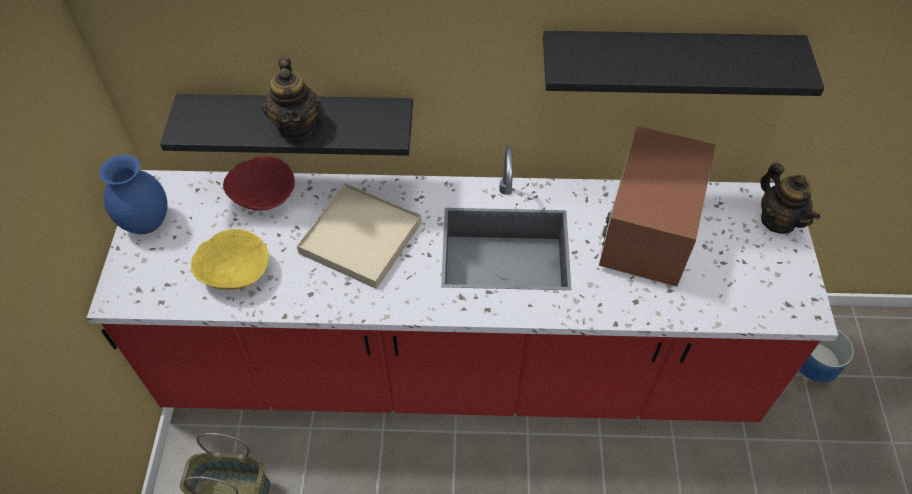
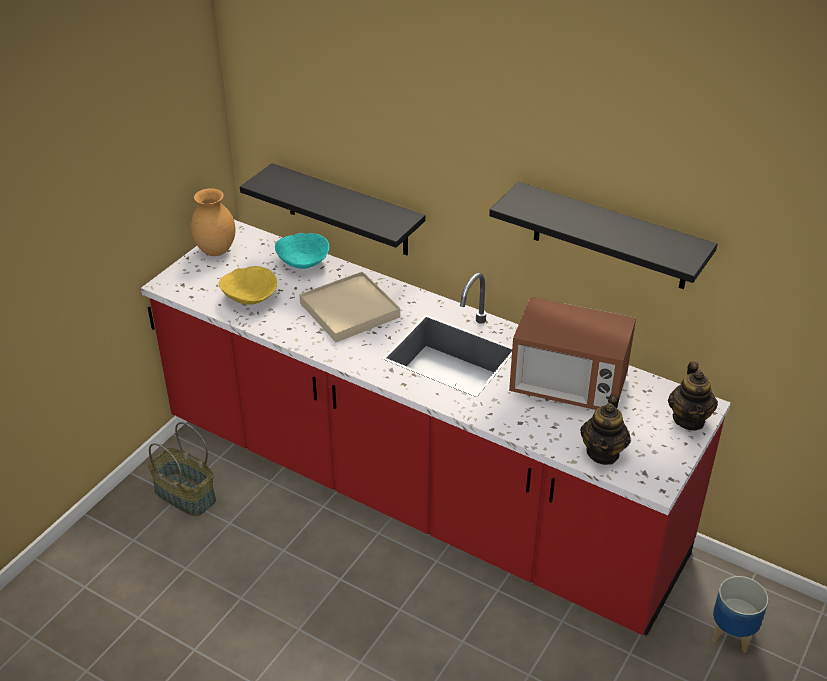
camera: 30 degrees right, 15 degrees down
blue vase [99,155,168,234] -> brown vase [191,188,236,256]
red bowl [223,156,295,211] -> turquoise bowl [275,233,329,269]
teapot [262,57,321,139] -> teapot moved to [580,394,631,465]
microwave [599,126,716,287] -> microwave turned 120 degrees counterclockwise [509,297,636,410]

